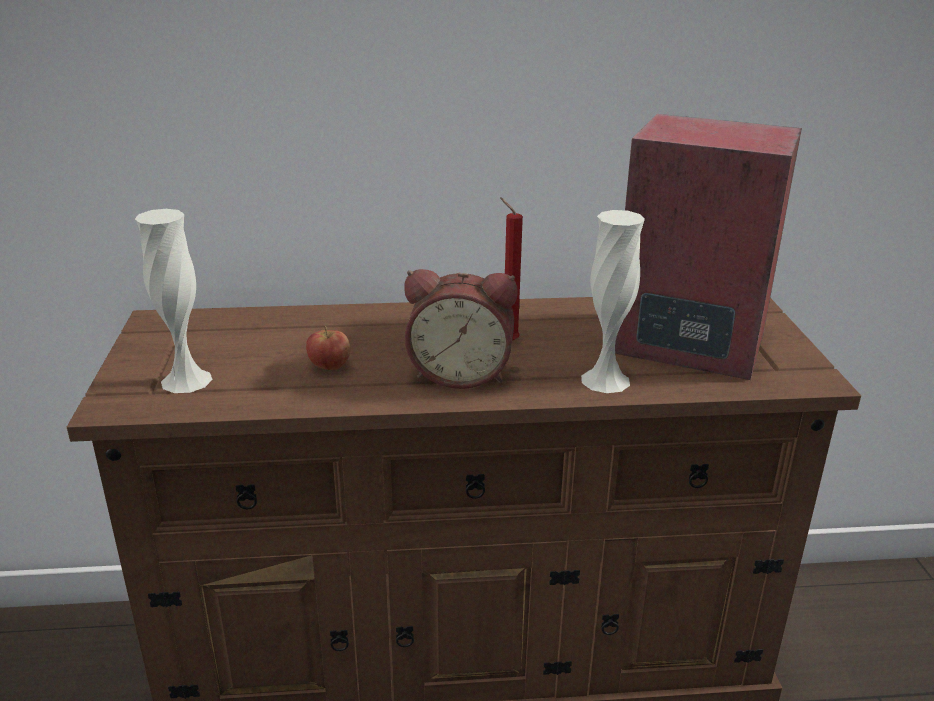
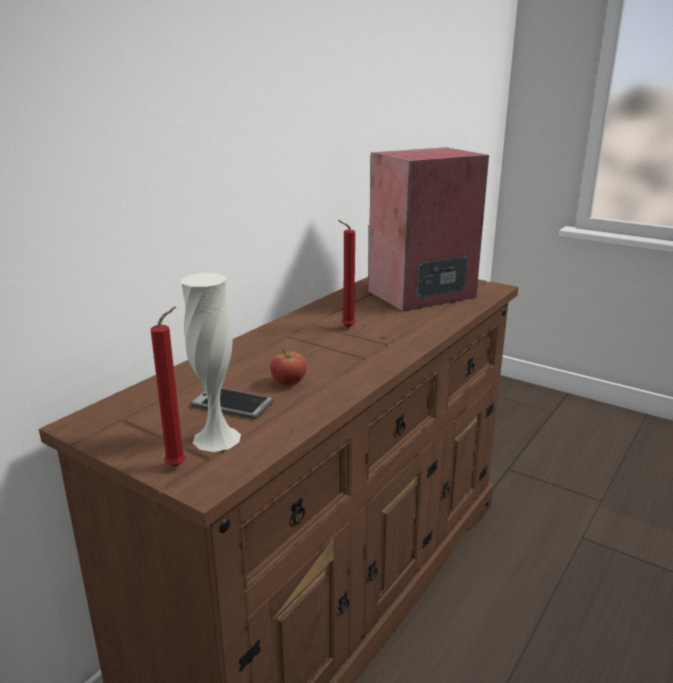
camera: 50 degrees left, 5 degrees down
alarm clock [404,269,517,389] -> none
white vase [581,210,645,393] -> none
none -> red candle [151,306,186,467]
none -> phone [190,388,274,419]

